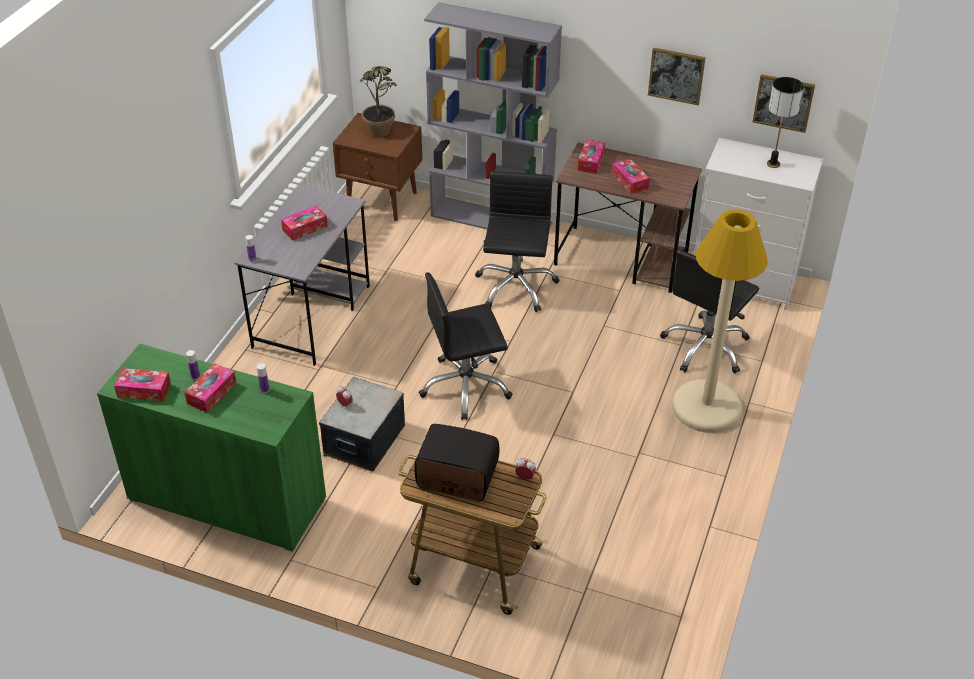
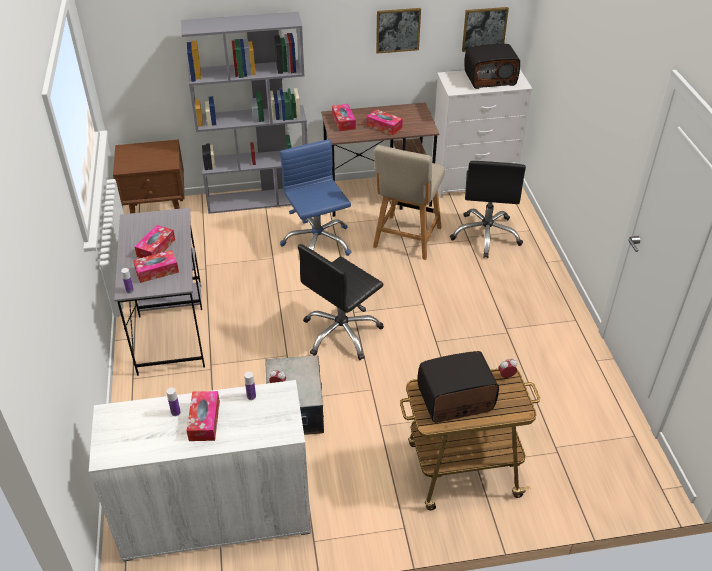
camera: 30 degrees left, 0 degrees up
green cabinet [97,344,326,552] -> white cabinet [89,380,311,561]
tissue box [114,368,171,401] -> tissue box moved to [133,250,179,283]
potted plant [359,66,397,137] -> none
black office chair [475,171,560,312] -> blue office chair [280,139,351,256]
beige floor lamp [672,210,768,433] -> none
table lamp [767,77,804,168] -> radio [464,44,520,89]
none -> beige chair [373,145,445,260]

